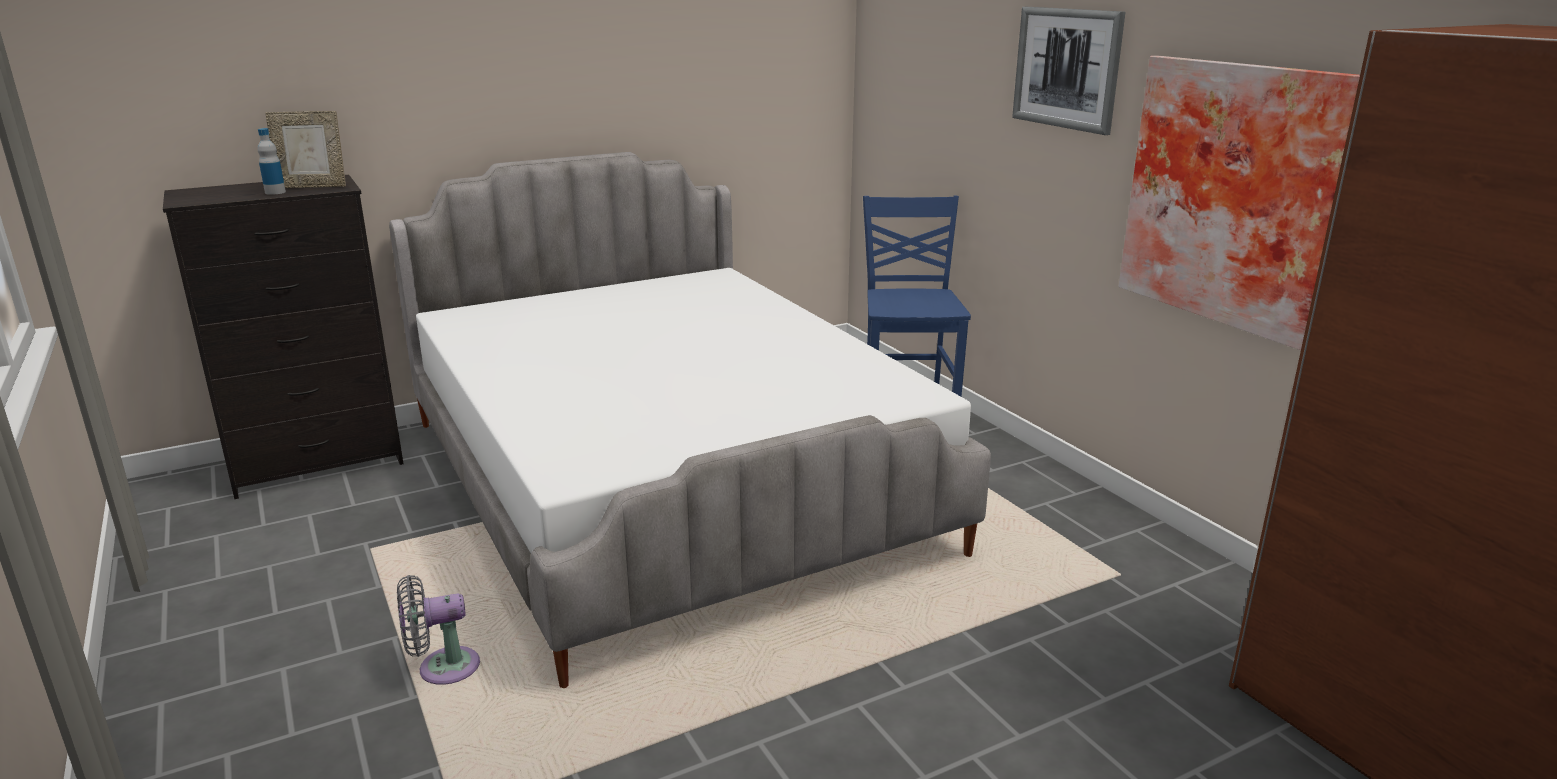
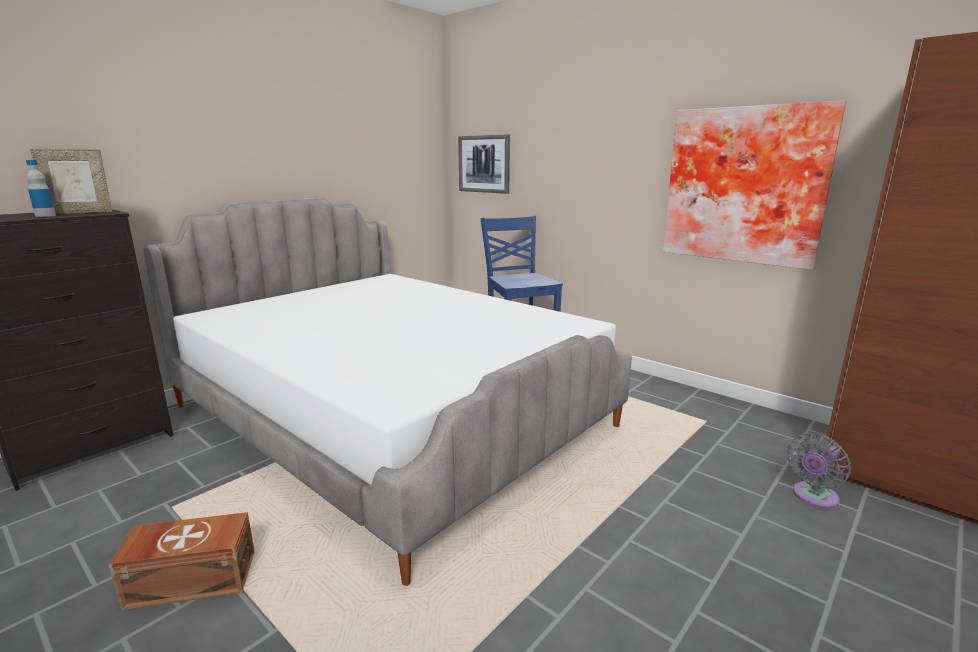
camera: 20 degrees left, 5 degrees down
grey fan [397,575,480,685] -> grey fan moved to [787,433,851,508]
picture [1012,7,1125,135] -> picture moved to [458,134,510,194]
none -> brown storage box [109,512,255,611]

